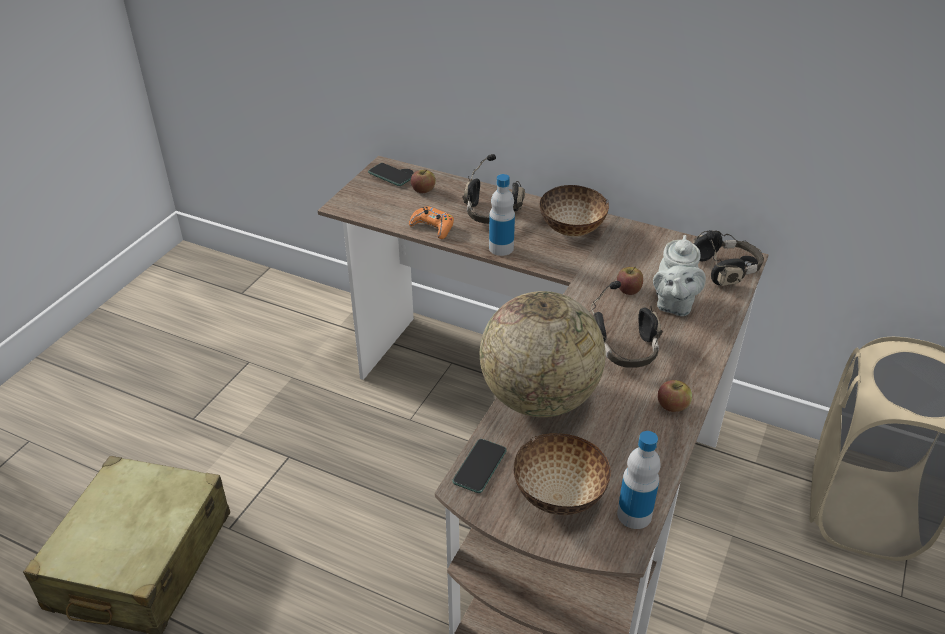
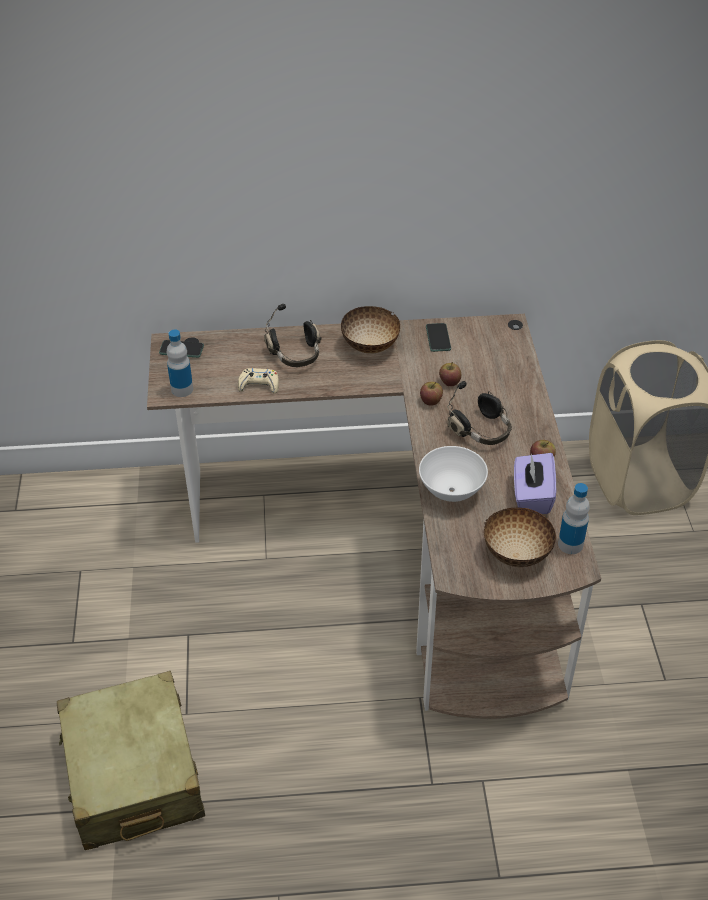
camera: 30 degrees left, 5 degrees up
orange game controller [409,206,454,239] -> beige game controller [238,368,279,394]
apple [411,169,436,193] -> apple moved to [420,382,443,406]
phone [452,439,506,493] -> phone moved to [426,323,451,352]
globe [480,291,605,417] -> white bowl [419,446,488,502]
bottle [489,174,515,256] -> bottle moved to [167,330,193,397]
grey teapot [653,235,706,316] -> none
black headphones [693,230,764,286] -> none
none -> purple tissue box [514,453,556,514]

